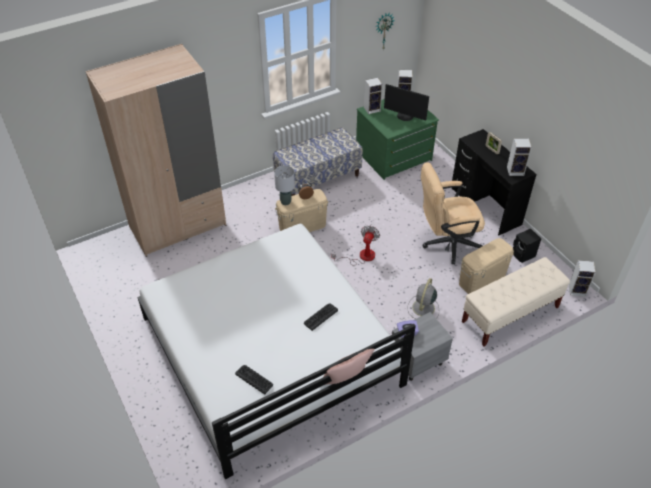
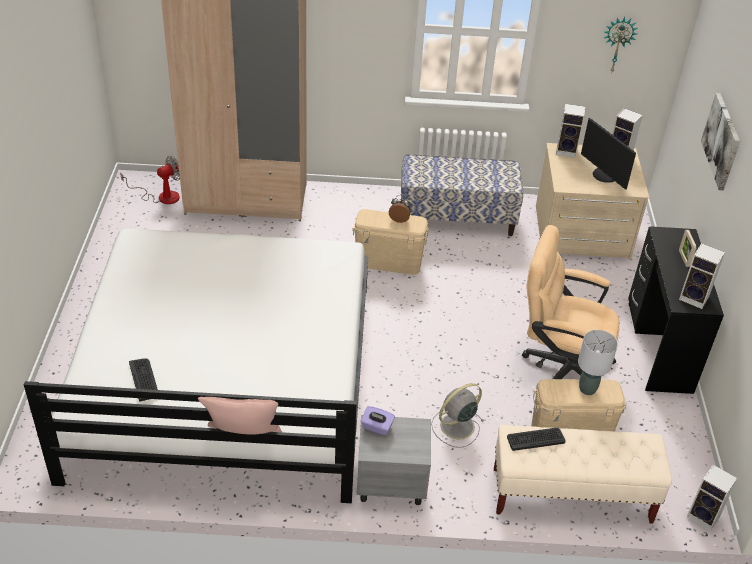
camera: 30 degrees right, 5 degrees down
grey table lamp [274,165,295,205] -> grey table lamp moved to [578,330,618,395]
keyboard [304,303,338,331] -> keyboard moved to [507,428,566,451]
fan [332,226,380,265] -> fan moved to [120,156,180,204]
green dresser [356,99,439,180] -> beige dresser [536,143,649,260]
black speaker [513,228,541,263] -> none
none -> picture [701,93,740,190]

